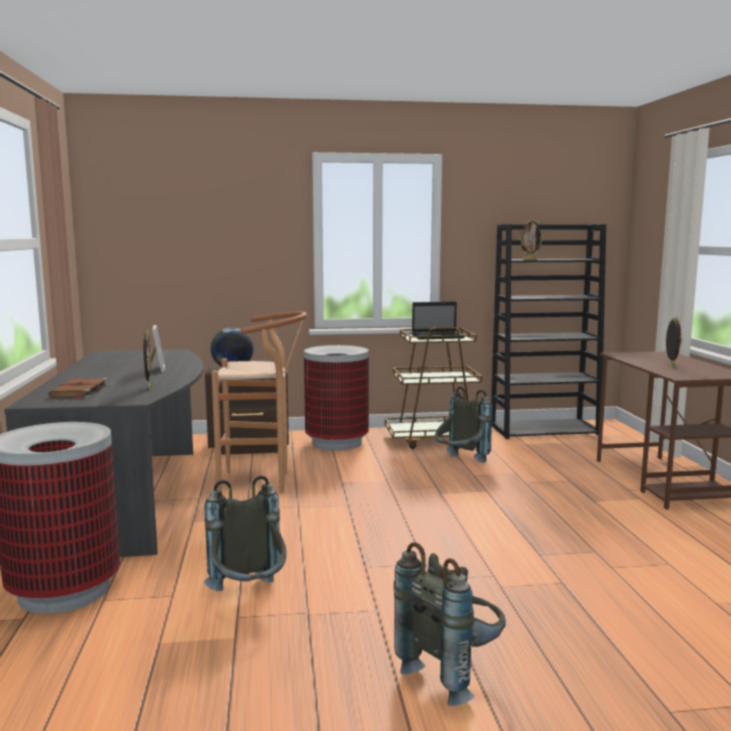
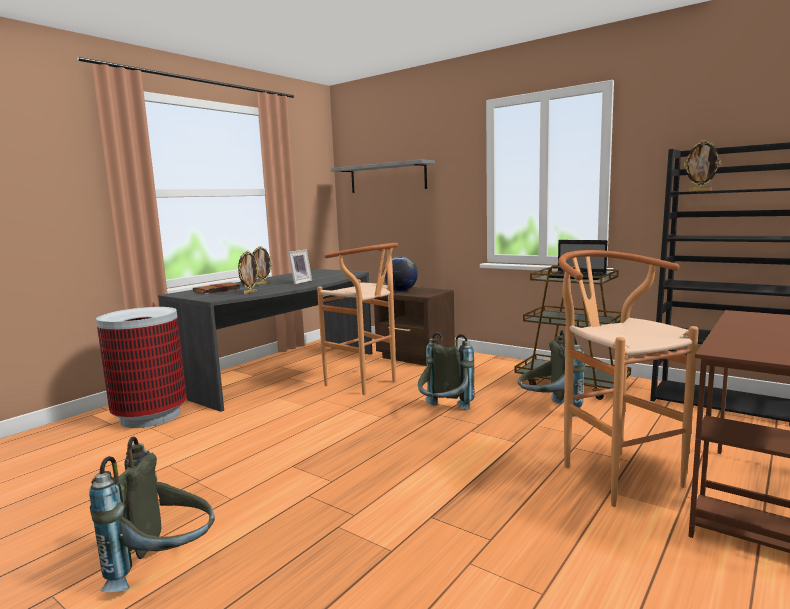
camera: 45 degrees right, 0 degrees up
grey backpack [204,475,287,591] -> grey backpack moved to [418,332,474,410]
trash can [304,345,369,451] -> none
picture frame [666,316,683,368] -> picture frame moved to [253,246,273,285]
none -> grey shelf [331,159,435,193]
none -> brown stool [558,250,699,507]

